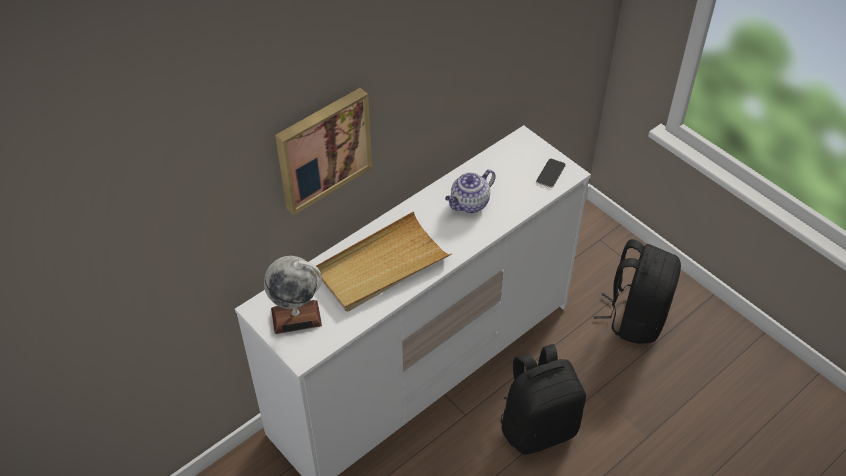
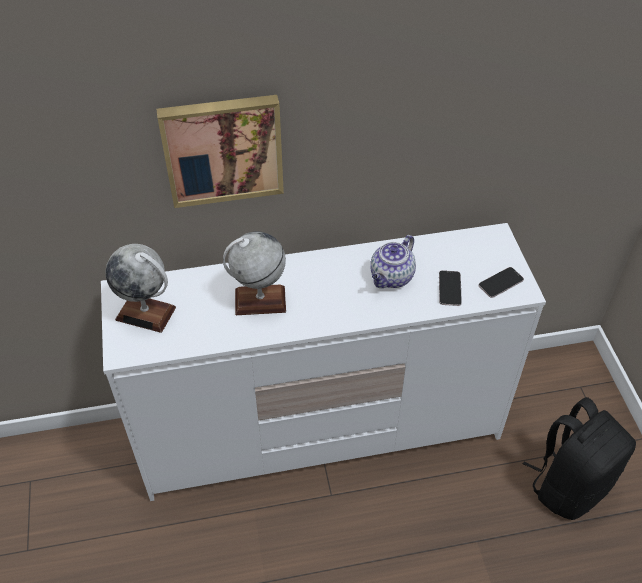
camera: 30 degrees right, 0 degrees up
beige tray [314,211,452,312] -> globe [223,232,286,315]
teapot [445,169,496,213] -> teapot turned 45 degrees counterclockwise [370,235,416,288]
black backpack [500,344,586,455] -> none
none -> phone [439,270,462,306]

